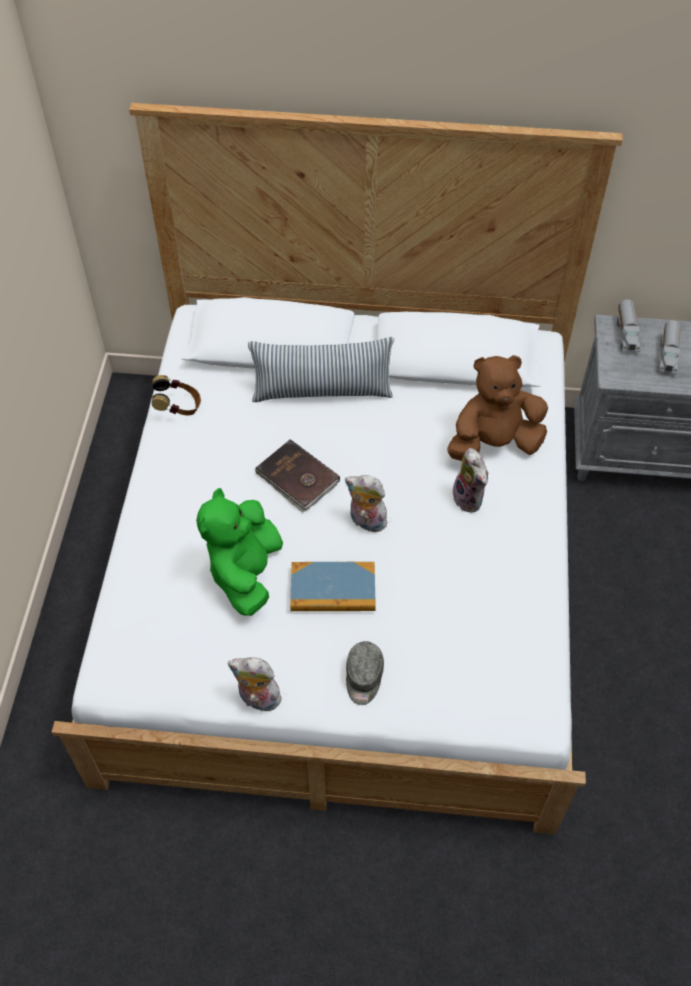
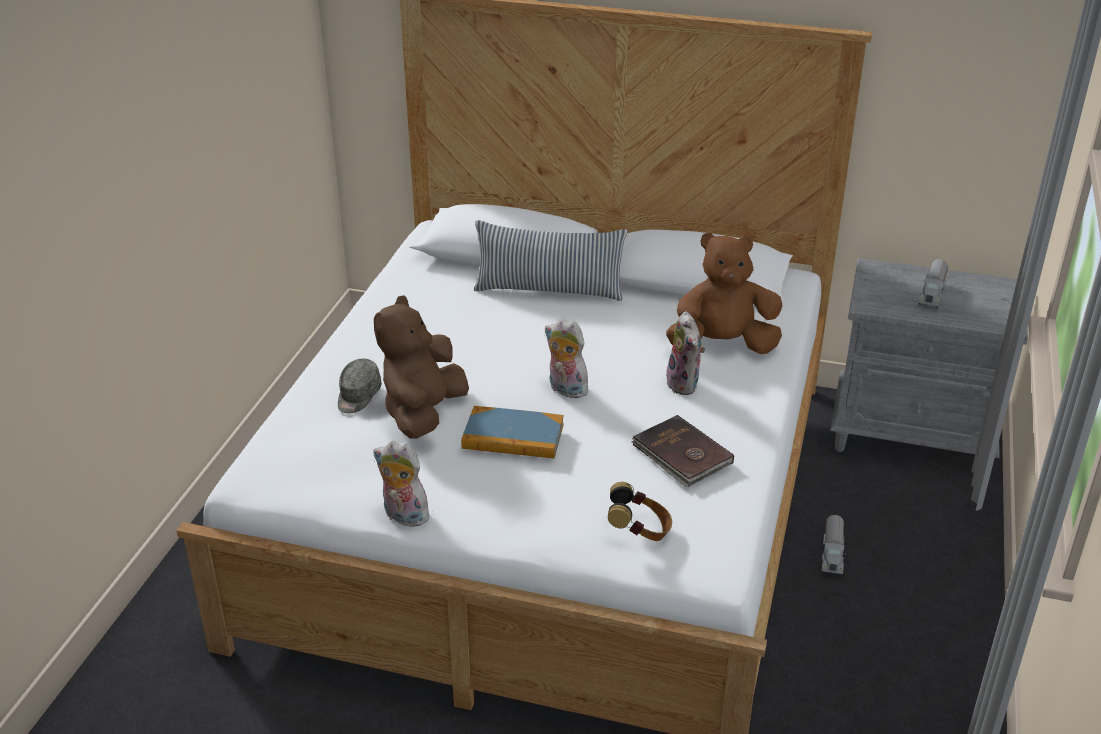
camera: 10 degrees right, 20 degrees down
headphones [152,375,201,415] -> headphones moved to [608,482,672,541]
green plush toy [196,488,283,616] -> brown plush toy [374,295,469,439]
brown book [255,439,340,513] -> brown book moved to [631,415,734,487]
grey cap [346,641,384,705] -> grey cap moved to [338,359,382,414]
toy truck [617,299,642,352] -> toy truck moved to [822,515,846,574]

